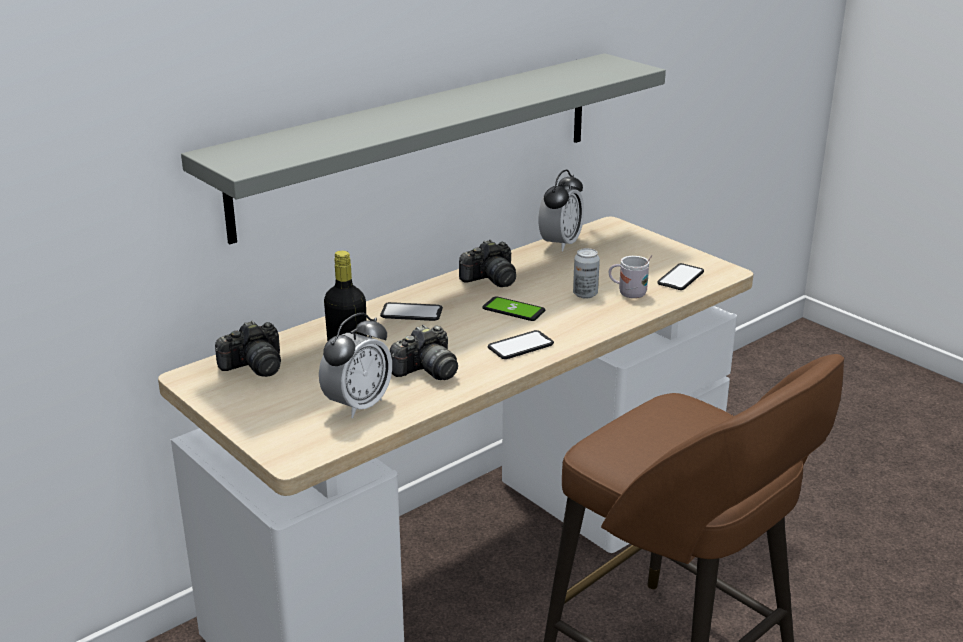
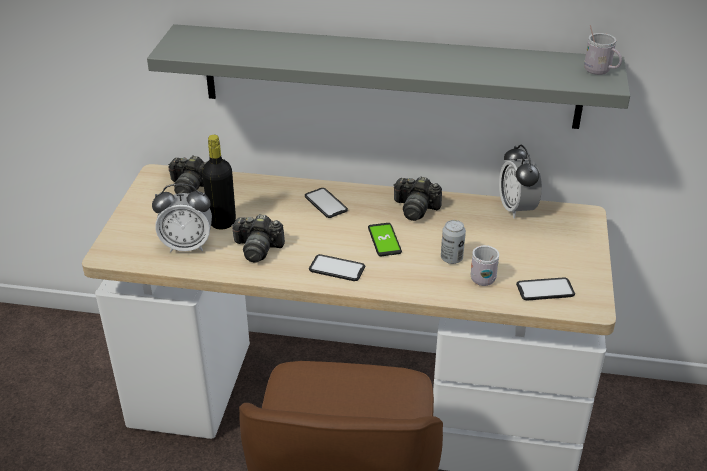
camera: 50 degrees right, 10 degrees up
alarm clock [539,170,584,251] -> alarm clock turned 90 degrees clockwise [499,145,542,219]
none -> white mug [584,25,622,75]

